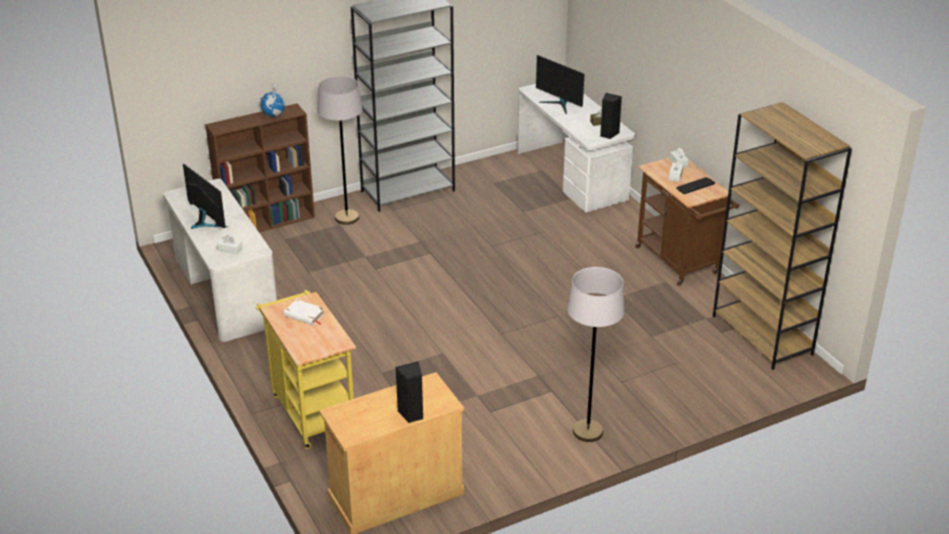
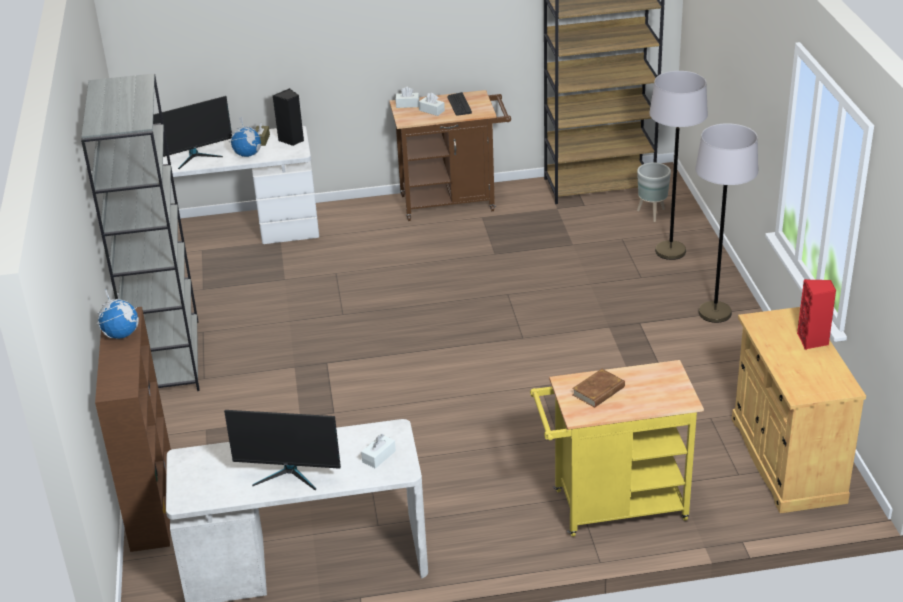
camera: 70 degrees left, 0 degrees up
monitor [183,164,228,229] -> monitor turned 150 degrees counterclockwise [224,410,341,490]
white book [284,299,325,325] -> brown book [572,369,625,408]
grey floor lamp [317,76,363,225] -> grey floor lamp moved to [649,71,708,260]
black speaker [396,361,423,423] -> red speaker [797,279,836,350]
none -> globe [229,117,262,157]
none -> grey planter [637,163,671,222]

